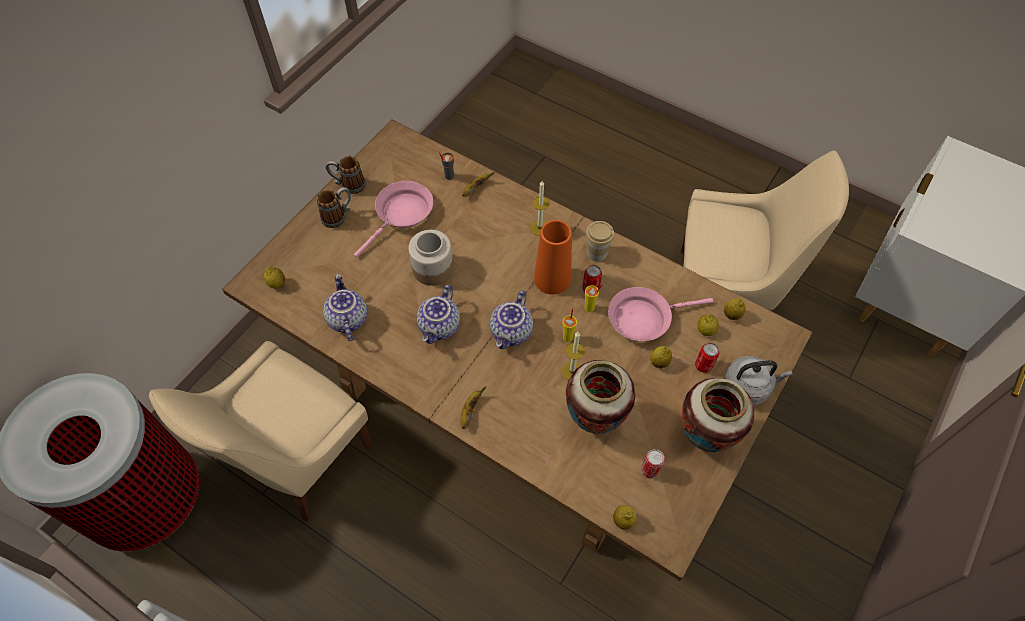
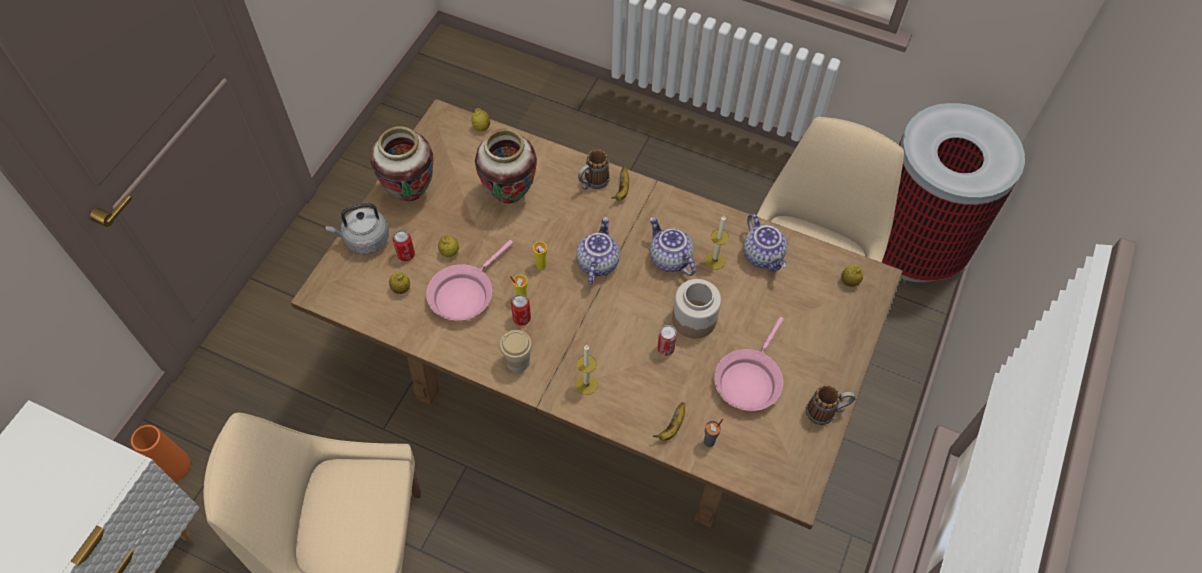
camera: 170 degrees right, 0 degrees up
mug [317,187,351,228] -> mug moved to [578,150,610,189]
teapot [417,284,460,344] -> teapot turned 45 degrees counterclockwise [650,217,696,276]
orange vase [534,220,572,295] -> orange vase moved to [131,425,190,482]
candle [561,332,585,380] -> candle moved to [704,216,729,270]
pink frying pan [608,287,713,341] -> pink frying pan turned 150 degrees clockwise [426,240,513,321]
can [641,449,665,479] -> can moved to [657,325,677,356]
lemon [724,299,746,320] -> none

